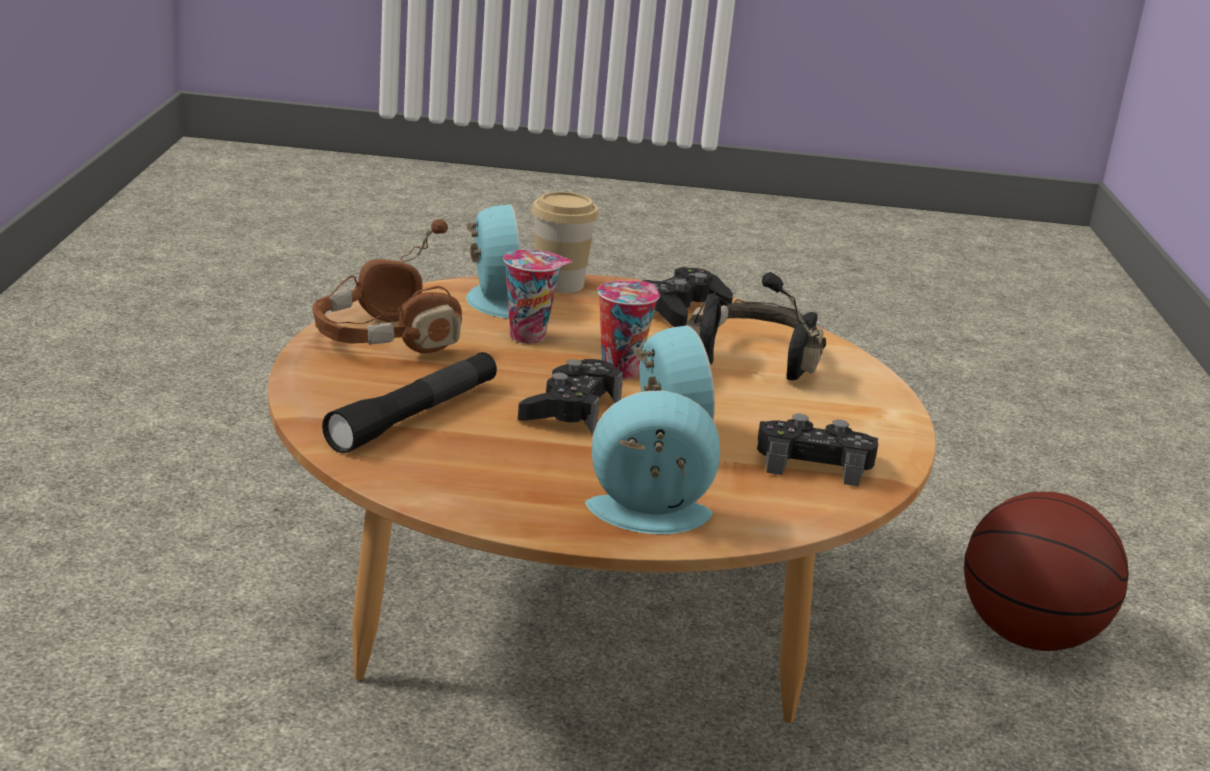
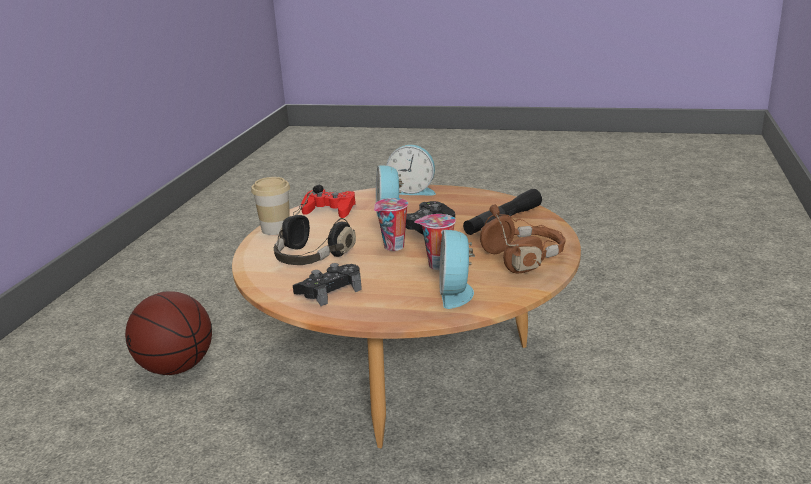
camera: 165 degrees left, 0 degrees up
cup [531,192,599,293] -> cup moved to [251,177,290,235]
black game controller [757,414,878,486] -> red game controller [301,189,356,218]

